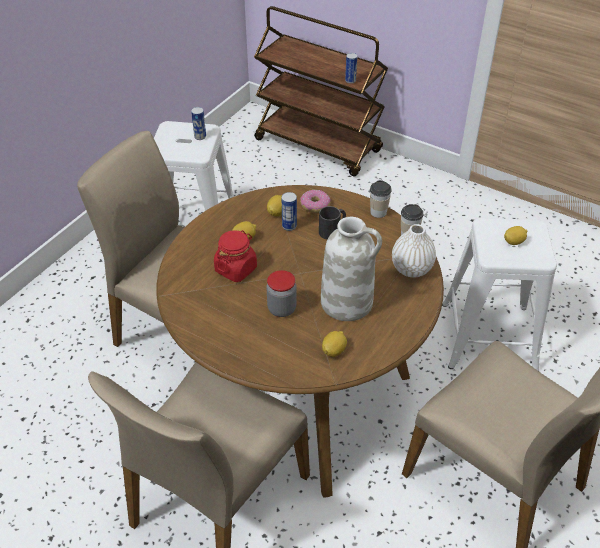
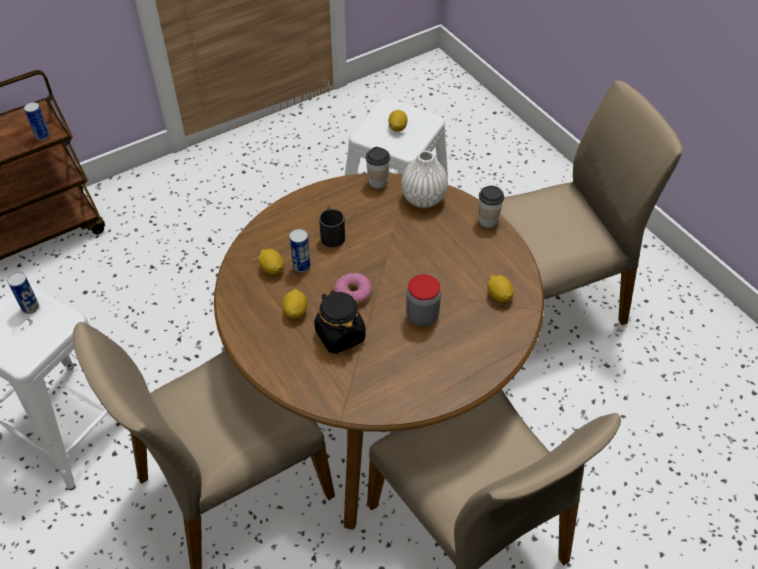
camera: 65 degrees left, 5 degrees up
red jar [214,230,257,282] -> black jar [314,290,366,354]
donut [300,190,331,213] -> donut moved to [335,273,372,305]
white vase [321,217,382,321] -> none
cup [370,180,392,218] -> cup moved to [479,186,504,228]

